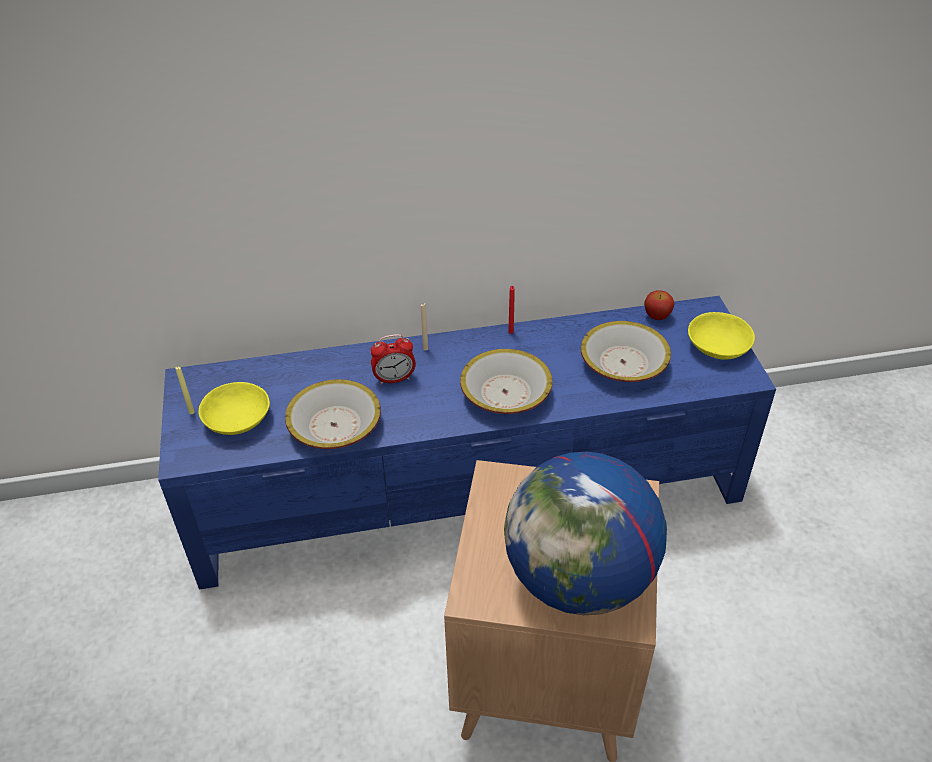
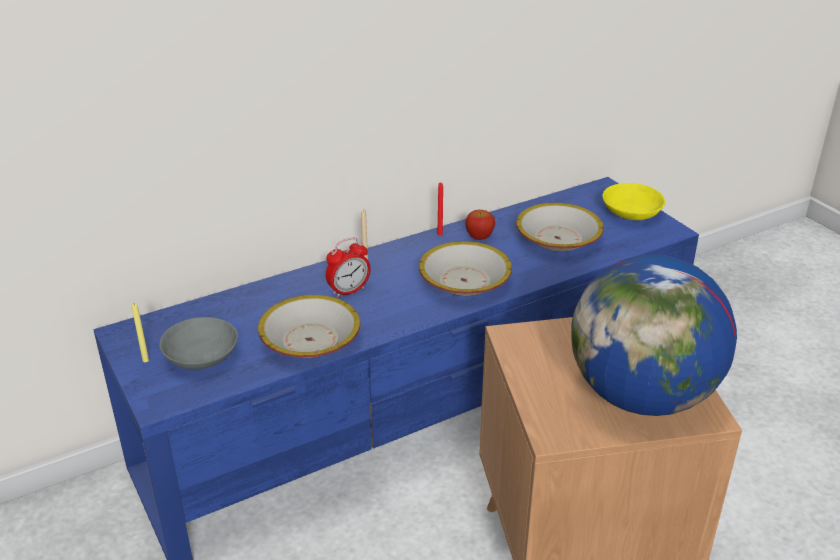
camera: 20 degrees left, 10 degrees down
yellow bowl [199,382,270,435] -> grey bowl [159,317,238,370]
apple [644,290,674,320] -> apple moved to [465,210,495,240]

